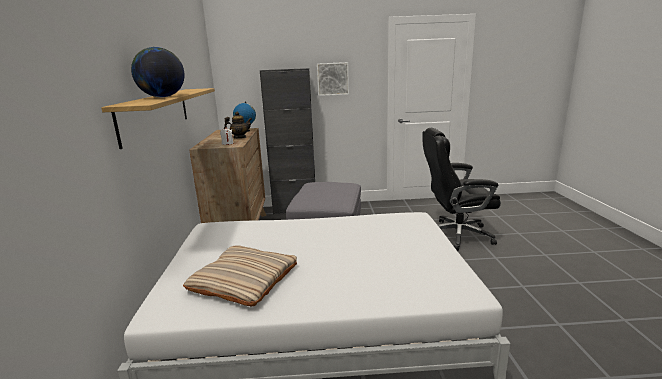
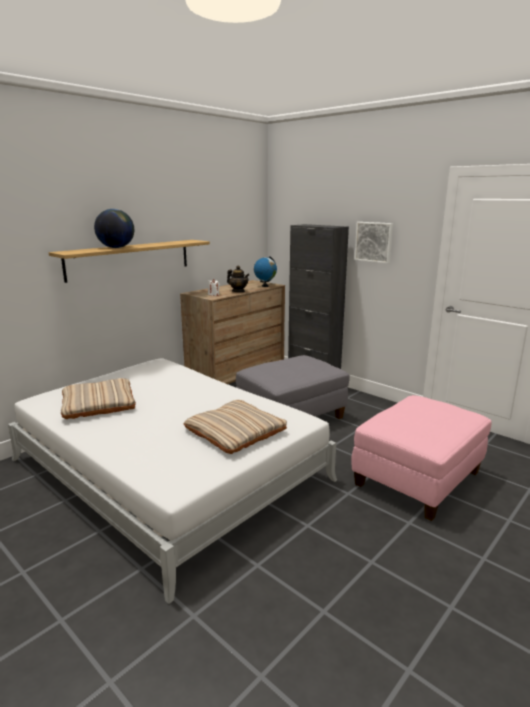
camera: 45 degrees right, 0 degrees up
black office chair [422,128,501,251] -> pink ottoman [351,395,492,521]
none -> beige pillow [183,400,287,454]

